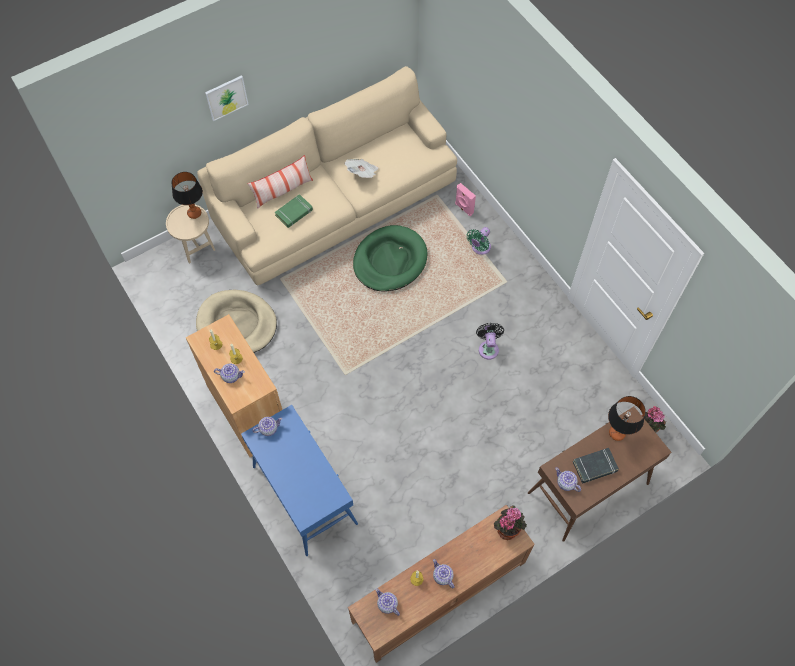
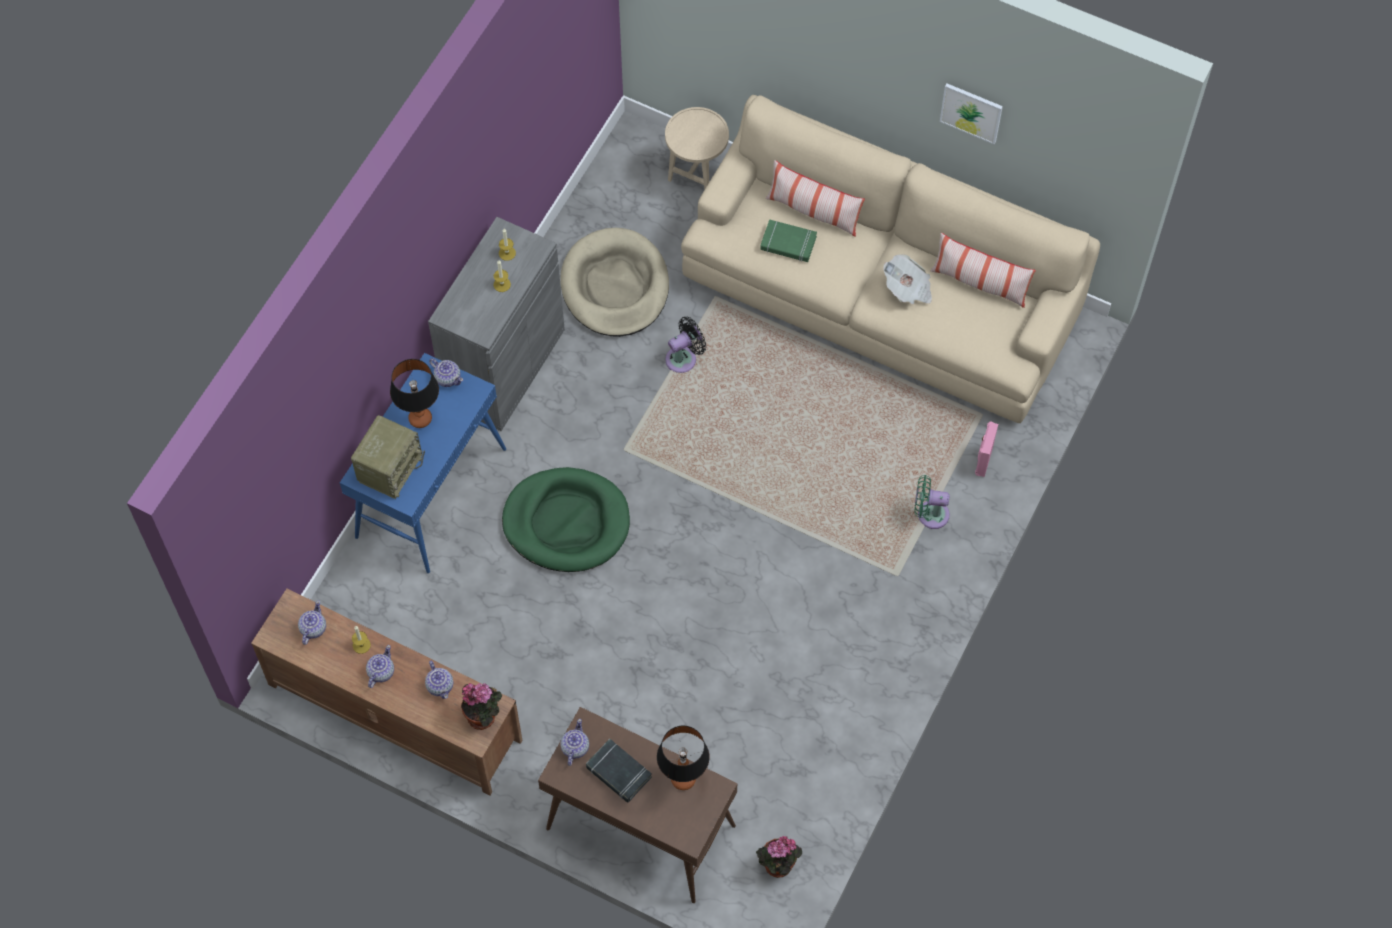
camera: 60 degrees right, 0 degrees up
table lamp [171,172,203,219] -> table lamp moved to [390,359,439,428]
brown cabinet [186,314,282,457] -> grey cabinet [428,217,565,431]
picture [205,75,249,121] -> picture moved to [940,83,1003,144]
teapot [214,364,245,383] -> teapot moved to [425,661,453,699]
green dog bed [353,225,428,292] -> green dog bed moved to [502,467,630,572]
black fan [476,323,504,360] -> black fan moved to [666,316,706,373]
none -> radio [351,415,425,499]
none -> pillow [931,233,1036,308]

